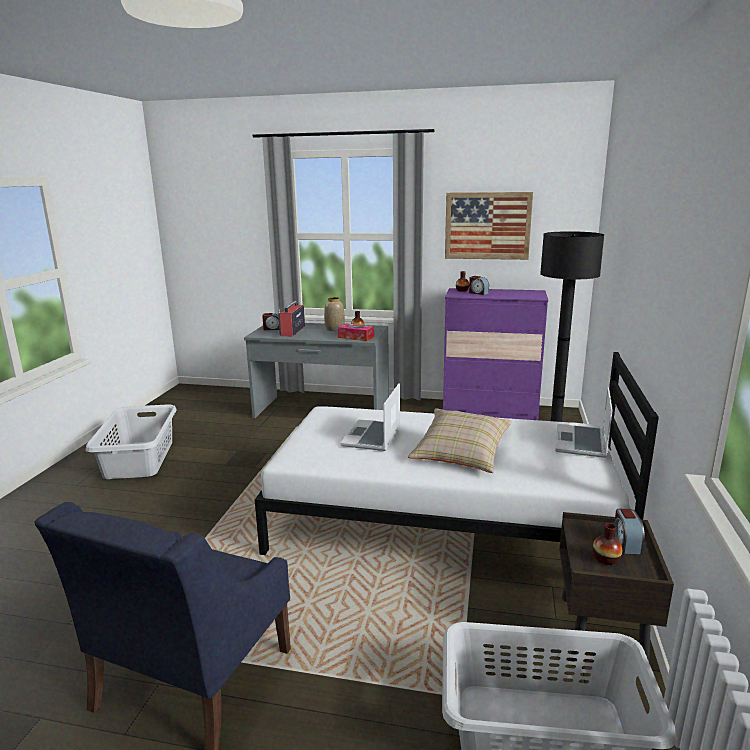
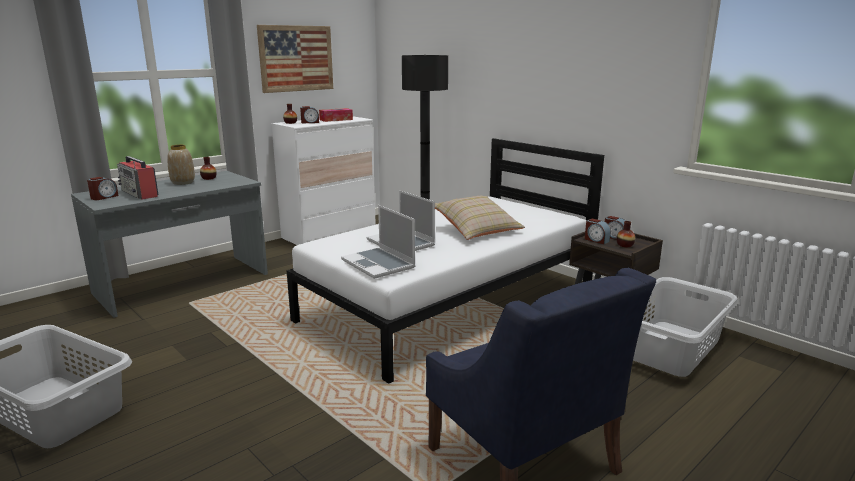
camera: 55 degrees left, 0 degrees up
tissue box [338,323,374,341] -> tissue box moved to [319,108,353,122]
purple dresser [443,288,548,420] -> white dresser [271,116,376,245]
laptop [555,387,613,458] -> laptop moved to [341,205,415,279]
none -> alarm clock [585,219,611,244]

